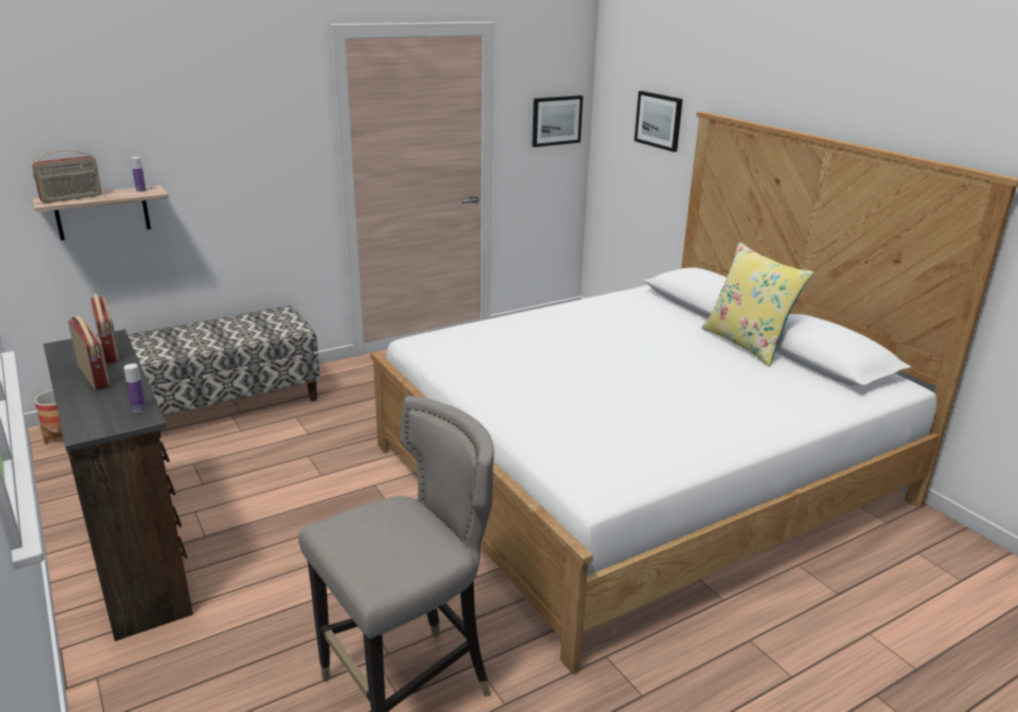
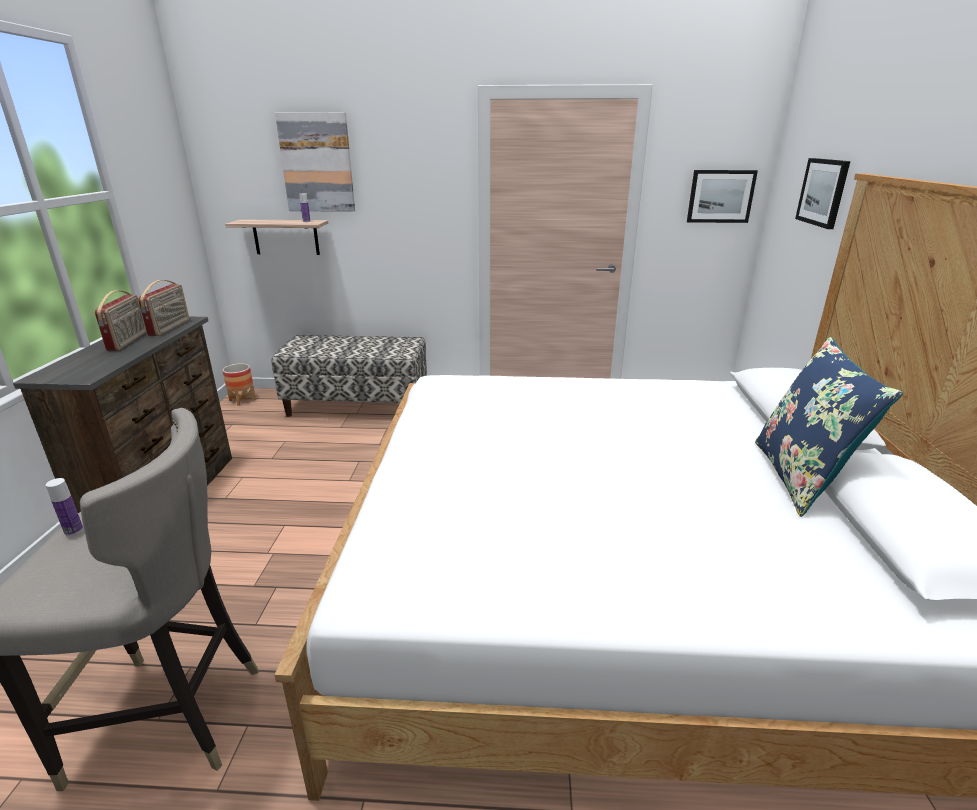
camera: 35 degrees right, 0 degrees up
radio [32,150,102,203] -> none
bottle [124,364,146,413] -> bottle moved to [46,478,83,536]
yellow pillow [702,242,814,367] -> blue pillow [755,337,903,517]
none -> picture [275,112,355,212]

